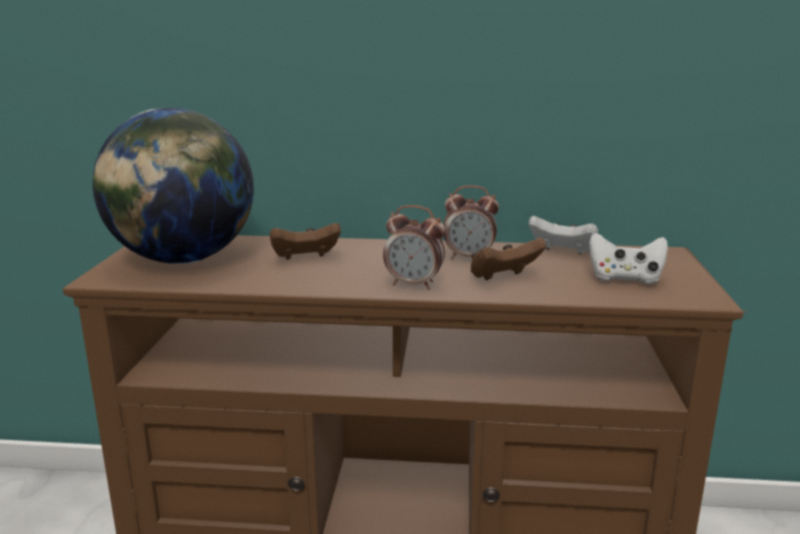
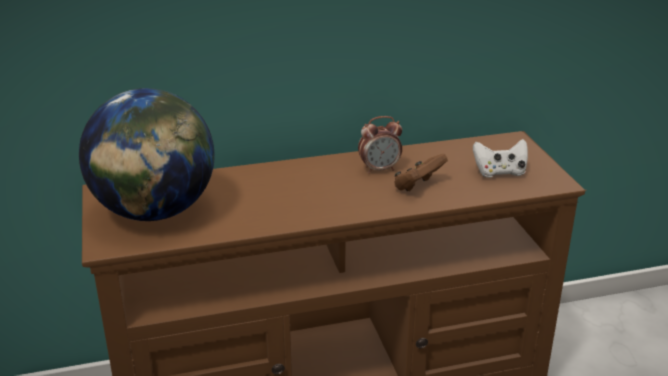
camera: 20 degrees left, 10 degrees up
brown game controller [270,223,341,260] -> none
alarm clock [383,205,445,290] -> none
white game controller [529,216,598,255] -> none

